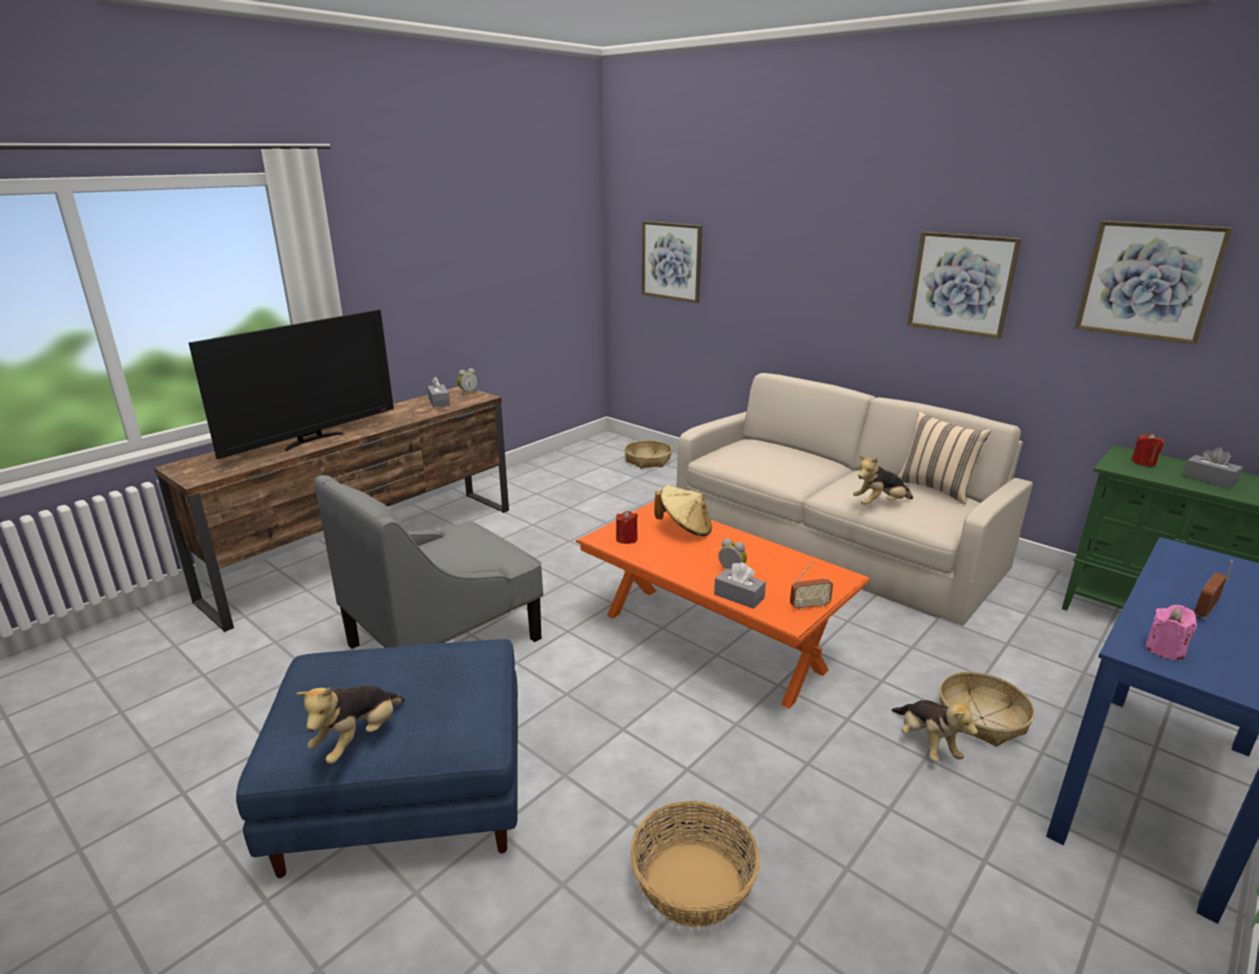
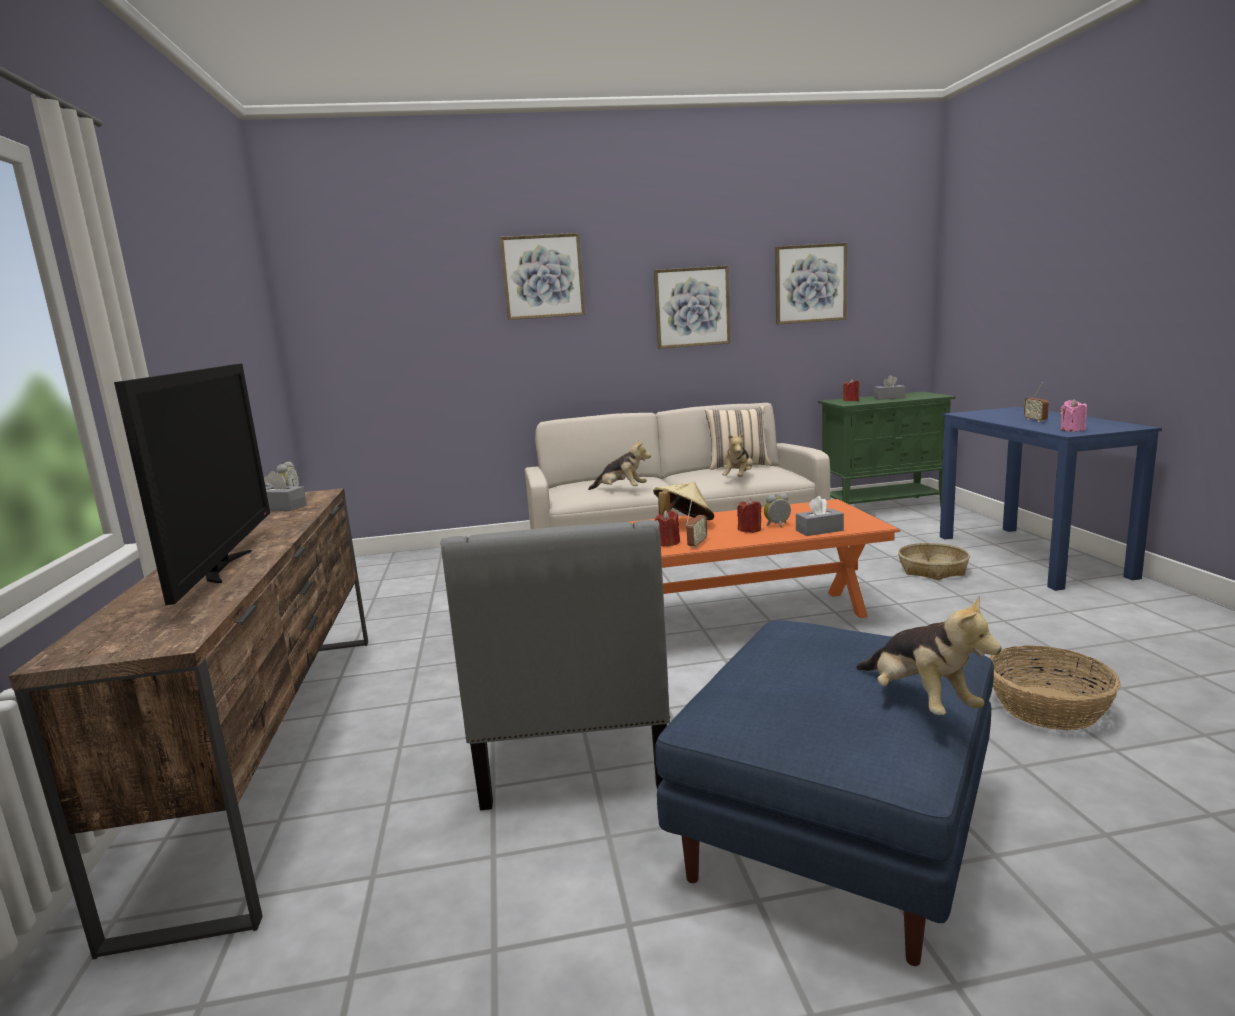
camera: 50 degrees left, 10 degrees down
basket [624,440,672,469] -> none
picture [642,221,702,303] -> picture moved to [500,233,585,320]
radio [790,561,833,611] -> radio moved to [686,499,707,548]
plush toy [891,699,978,762] -> plush toy moved to [588,439,651,490]
none -> red candle [737,498,762,533]

